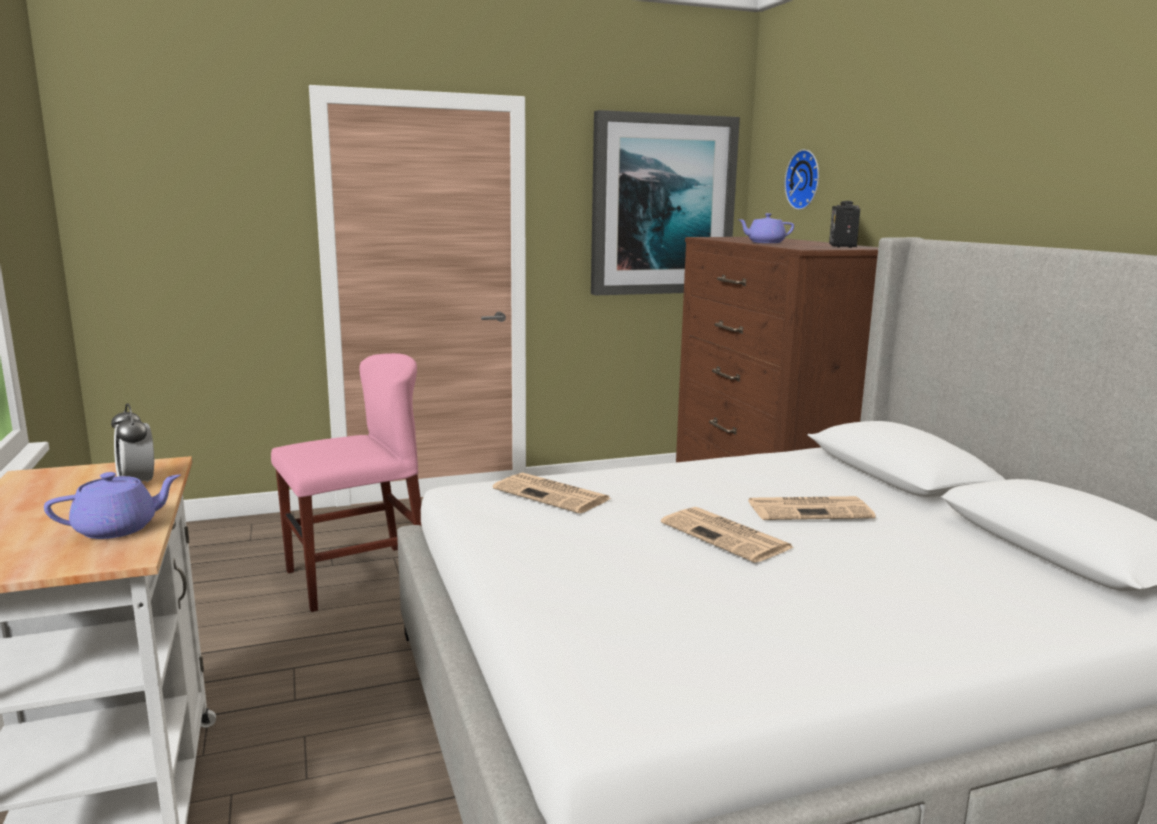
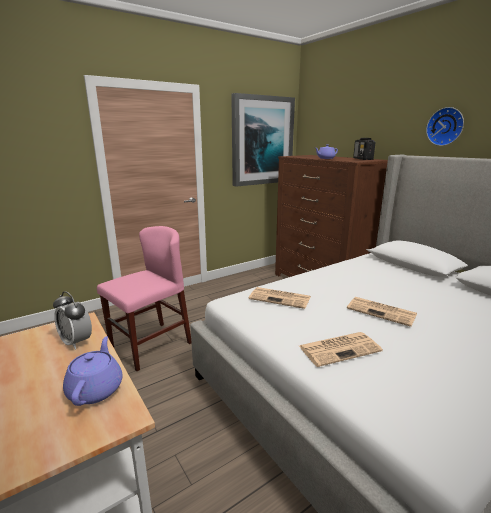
camera: 15 degrees left, 5 degrees up
purple teapot [44,472,181,539] -> purple teapot turned 45 degrees counterclockwise [63,336,123,406]
newspaper [747,496,875,520] -> newspaper moved to [299,332,383,367]
wall clock [785,149,819,210] -> wall clock moved to [426,107,464,146]

